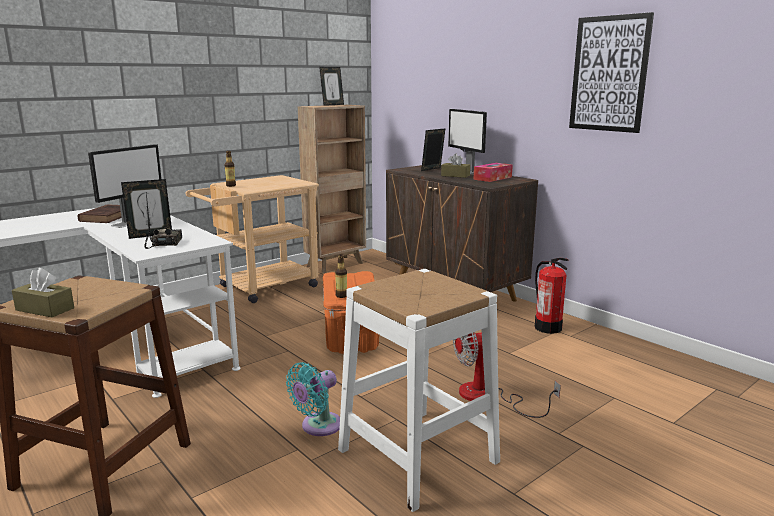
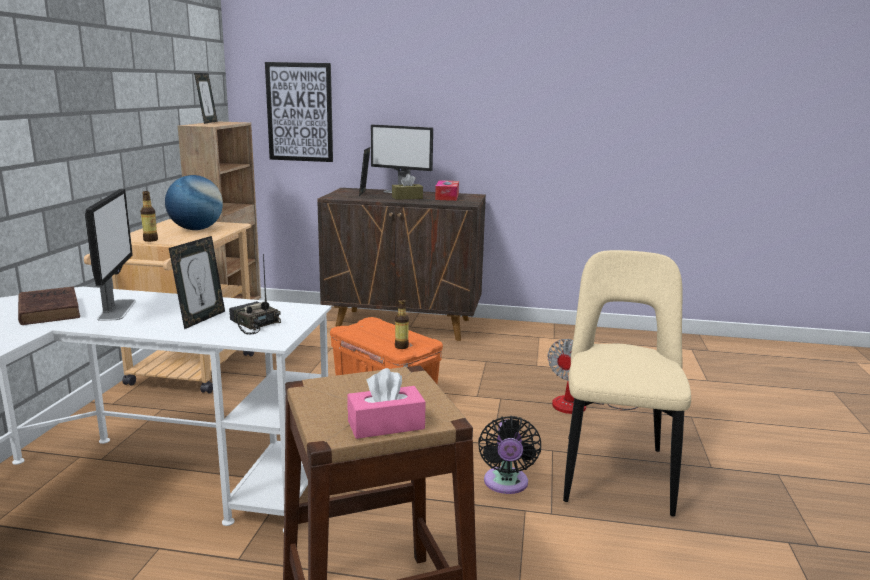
camera: 40 degrees left, 0 degrees up
brown tissue box [12,268,74,317] -> pink tissue box [348,368,426,439]
turquoise fan [286,362,340,436] -> black fan [478,416,541,494]
white stool [338,269,500,512] -> beige chair [563,250,691,517]
fire extinguisher [535,258,568,334] -> none
picture [569,12,654,133] -> picture moved to [265,62,333,162]
none -> globe [165,175,223,230]

